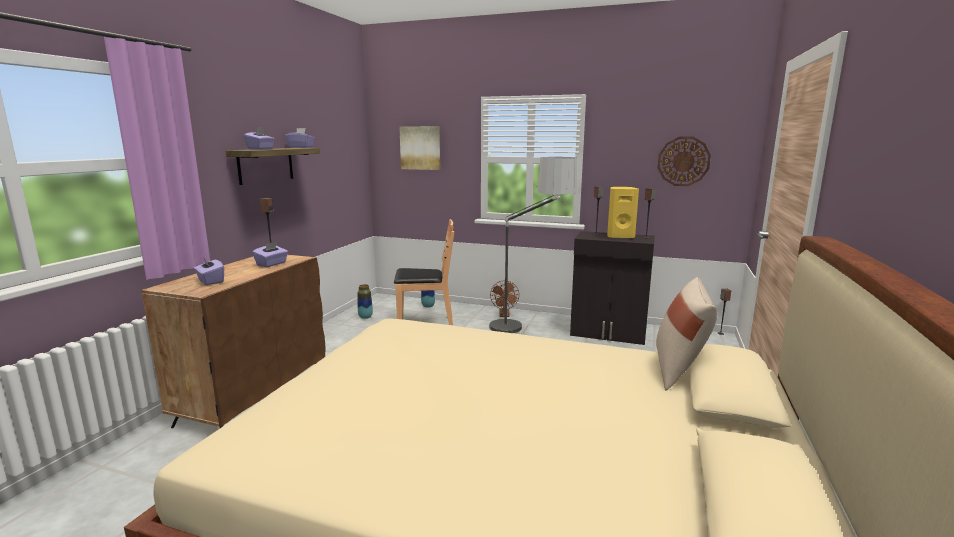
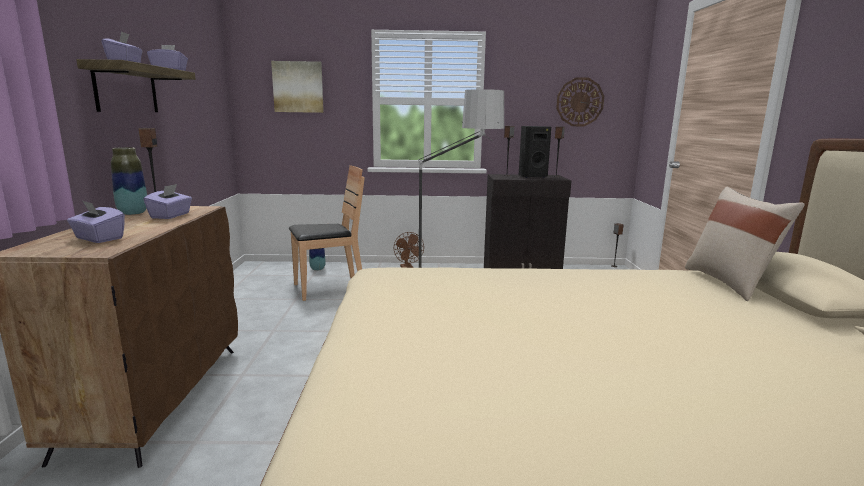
camera: 20 degrees left, 0 degrees up
vase [358,284,373,319] -> vase moved to [111,147,147,215]
yellow speaker [607,187,639,239] -> black speaker [519,126,551,178]

